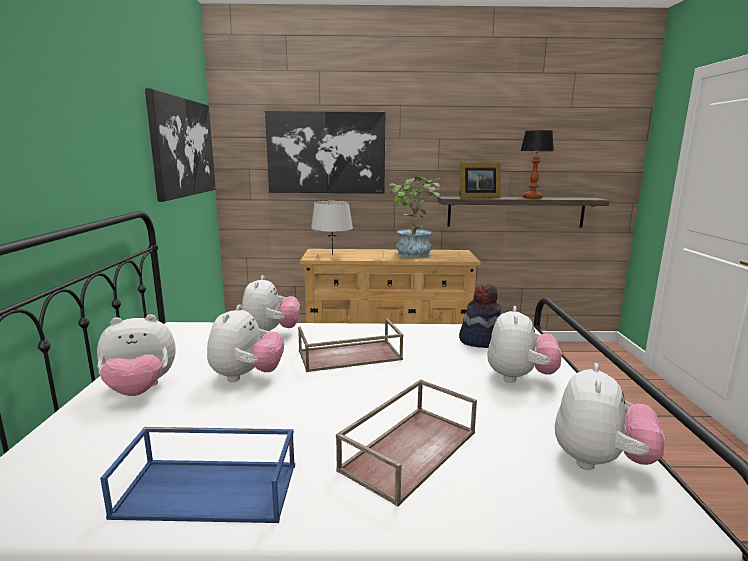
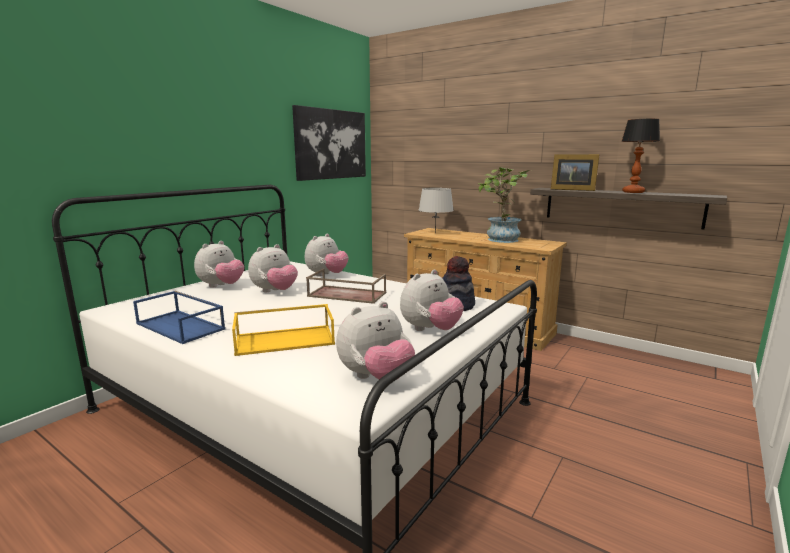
camera: 35 degrees right, 0 degrees up
plush toy [97,314,176,396] -> plush toy turned 75 degrees counterclockwise [194,241,244,288]
picture [265,111,386,194] -> none
brown tray [336,379,477,507] -> yellow tray [232,304,335,356]

